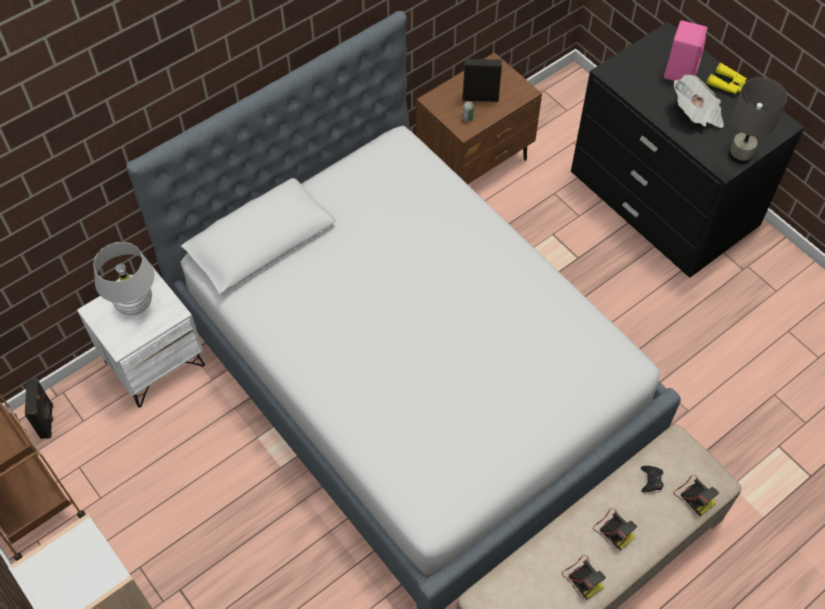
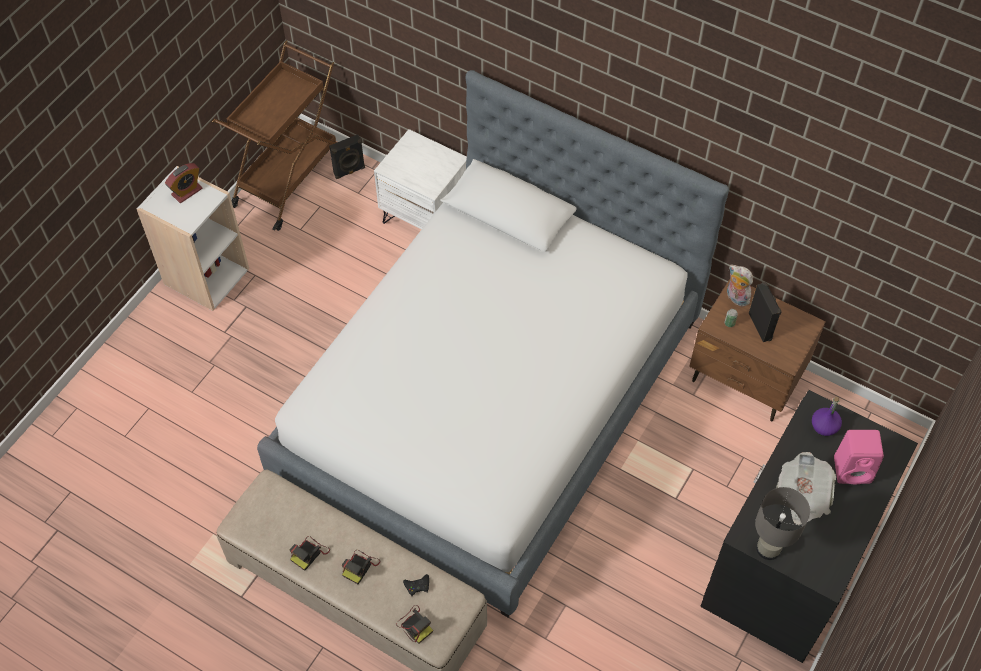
camera: 70 degrees right, 0 degrees up
white table lamp [93,242,155,315] -> none
camera [674,475,719,516] -> camera turned 75 degrees counterclockwise [396,605,433,644]
yellow binoculars [707,63,747,94] -> none
none -> alarm clock [165,163,202,203]
none -> plush toy [727,265,753,307]
none -> purple bottle [812,397,842,436]

